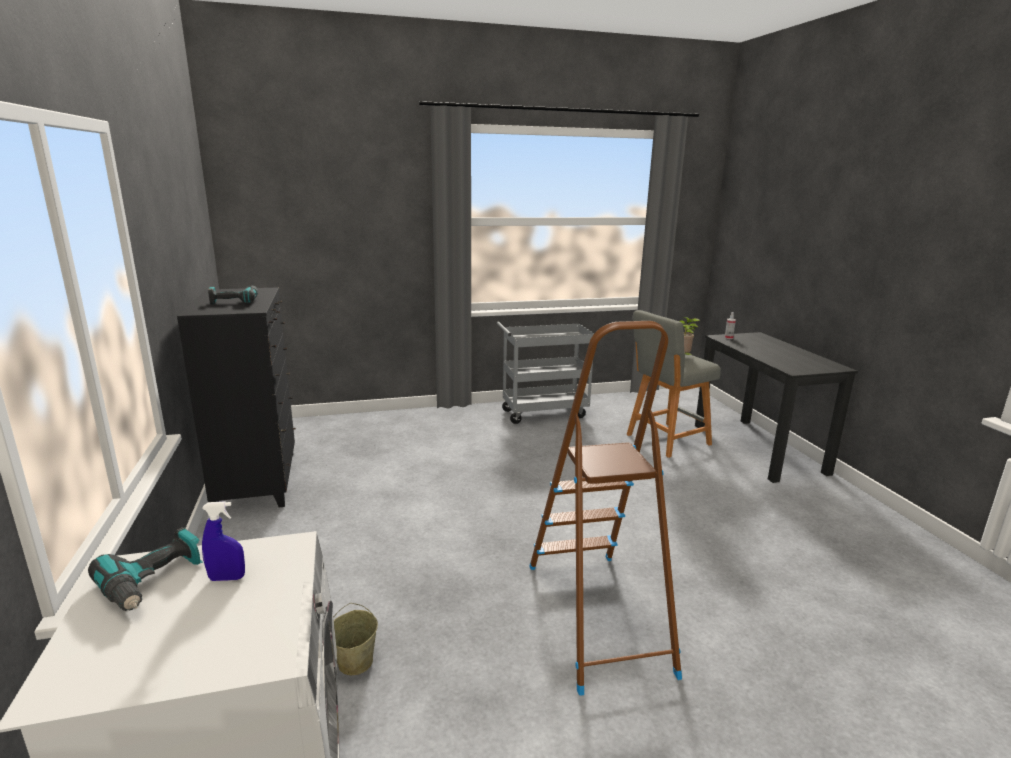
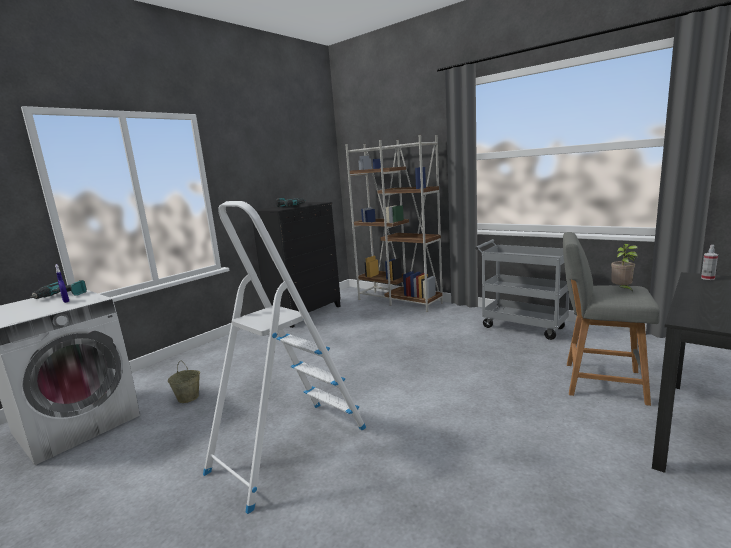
camera: 55 degrees right, 5 degrees down
brown step ladder [529,321,682,696] -> white step ladder [203,201,366,514]
none -> brown bookcase [345,135,443,312]

